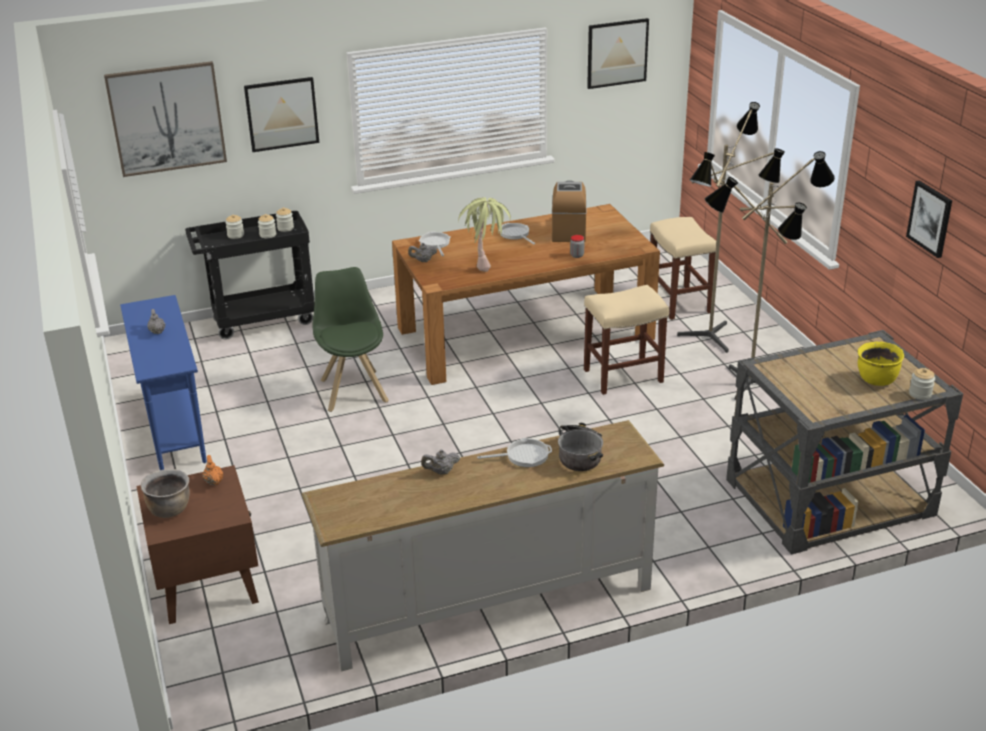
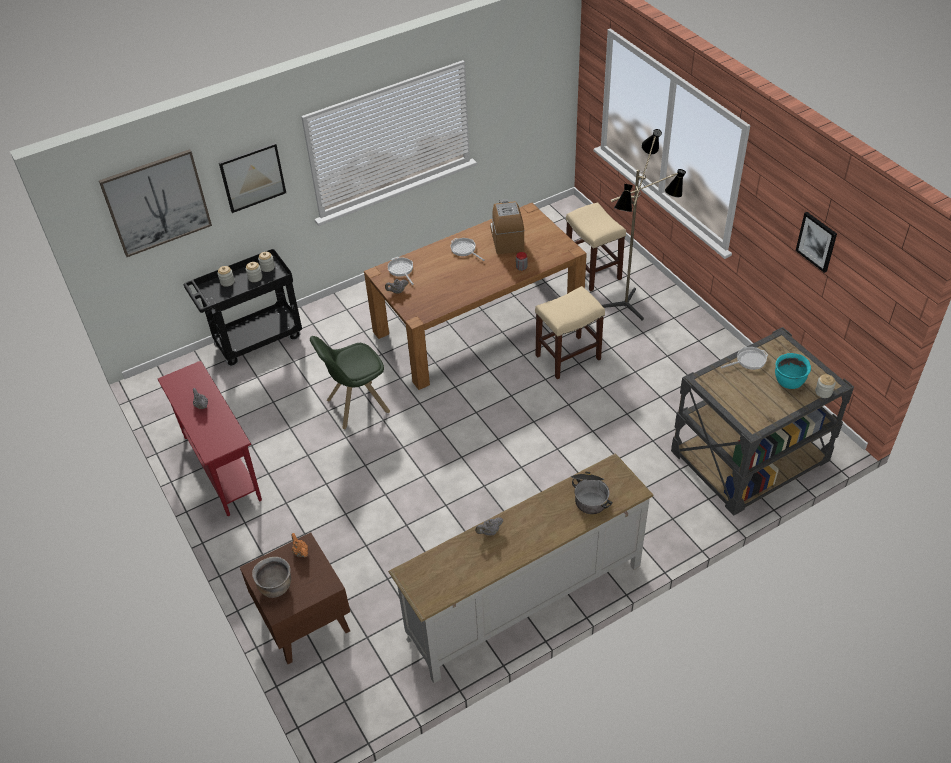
camera: 10 degrees left, 15 degrees up
blue console table [120,295,207,470] -> red console table [158,361,262,516]
green chair [313,267,389,412] -> green chair turned 90 degrees counterclockwise [310,336,390,429]
potted plant [458,198,511,272] -> none
frying pan [477,438,552,467] -> frying pan moved to [720,347,768,370]
picture [587,18,649,89] -> none
floor lamp [705,151,835,400] -> none
yellow cooking pot [858,342,904,386] -> turquoise cooking pot [775,353,811,389]

